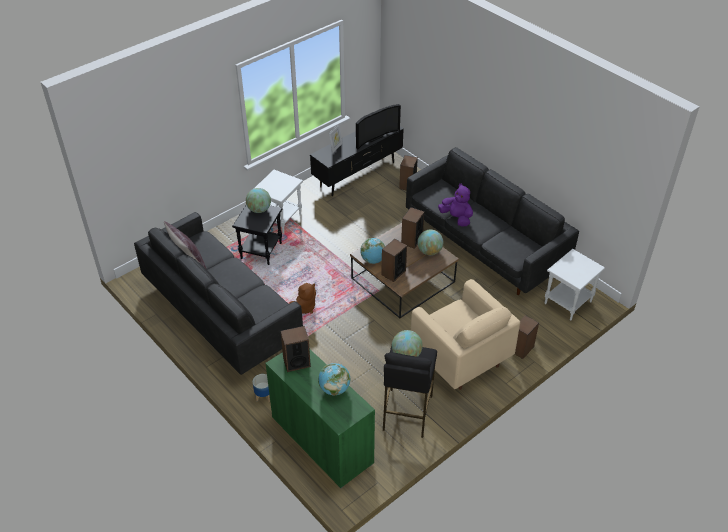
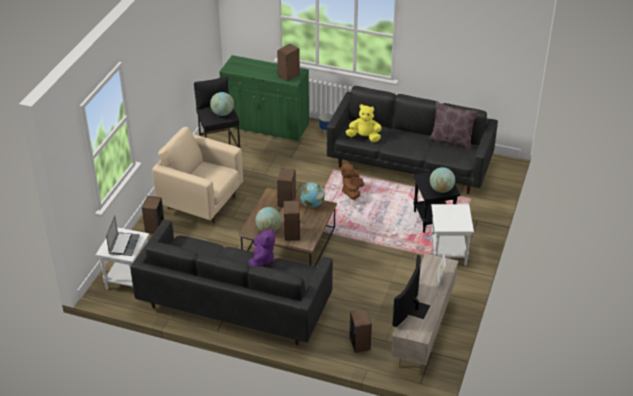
camera: 150 degrees right, 5 degrees down
black tv stand [310,126,404,196] -> beige tv stand [391,253,459,373]
globe [318,363,351,396] -> none
purple plush toy [438,183,473,227] -> purple plush toy turned 90 degrees counterclockwise [248,228,275,267]
none -> laptop [106,215,140,256]
none -> yellow plush toy [345,104,382,142]

